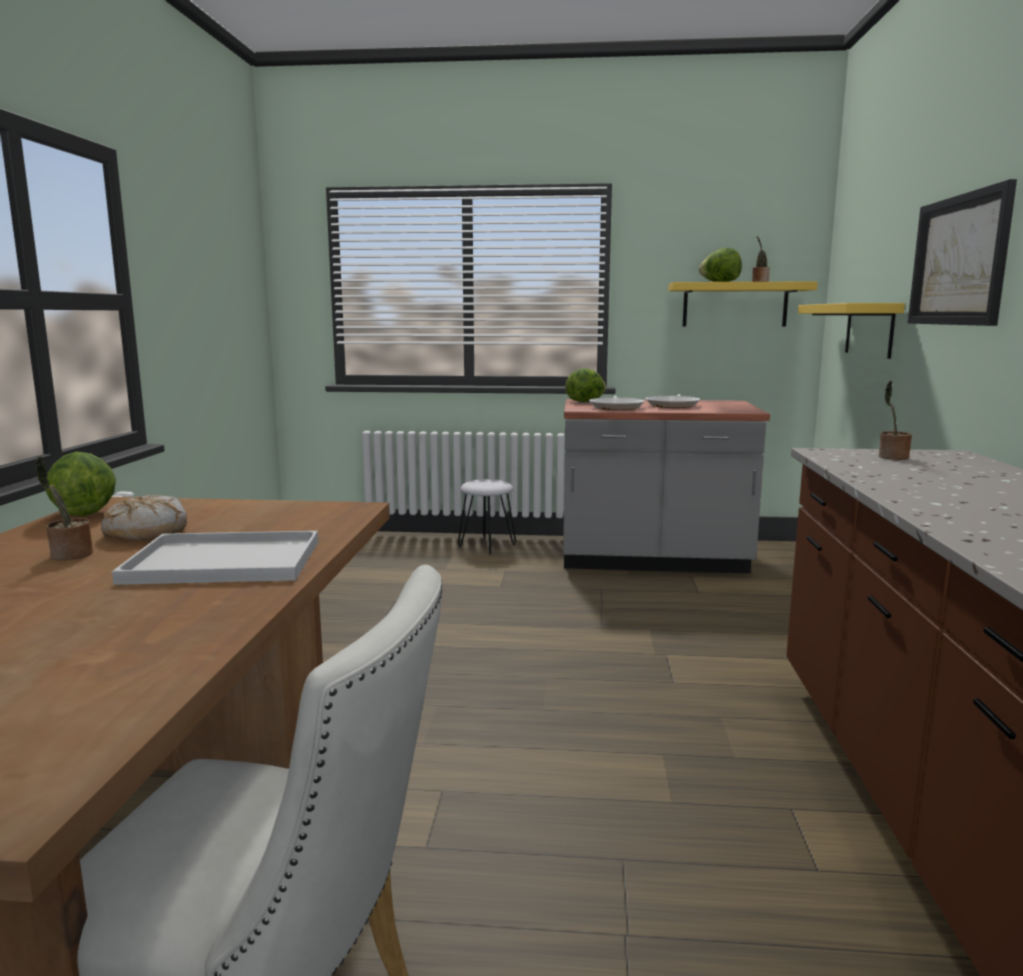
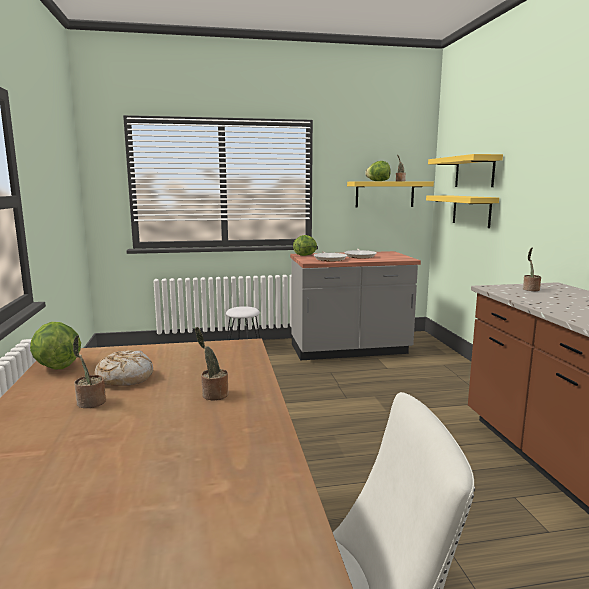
camera: 15 degrees left, 0 degrees up
white tray [112,531,319,585] -> potted plant [195,327,229,400]
picture [908,179,1017,326] -> none
none -> yellow shelf [428,154,503,187]

